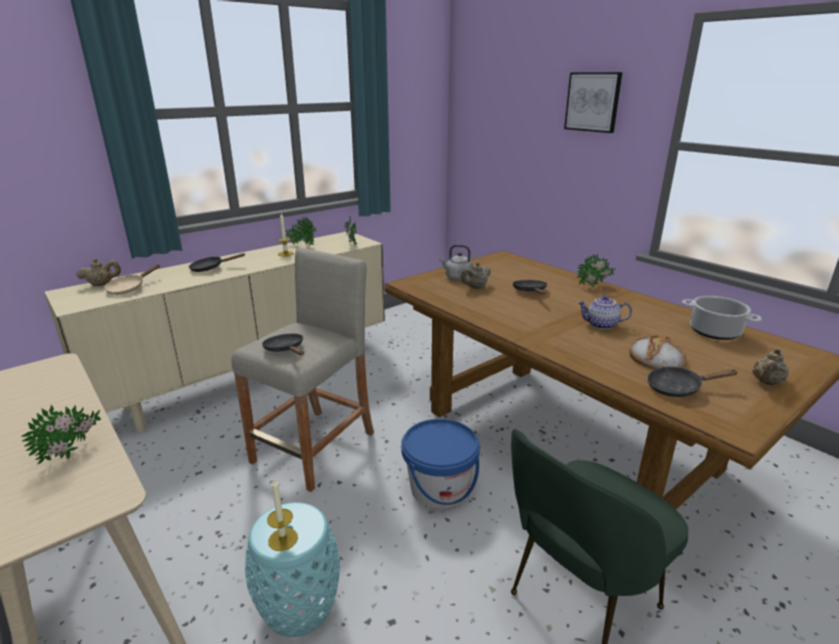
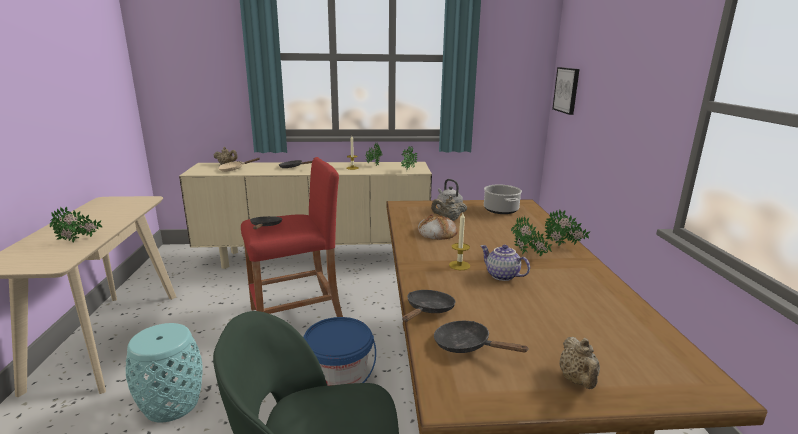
camera: 35 degrees right, 5 degrees down
beige stool [231,247,374,492] -> red stool [241,157,343,317]
candle [267,479,298,551] -> candle moved to [449,213,470,270]
black frying pan [513,280,547,295] -> black frying pan moved to [402,290,456,322]
picture [564,72,622,133] -> picture moved to [552,67,580,115]
bread [630,335,686,369] -> bread moved to [417,213,458,240]
cooking pot [682,296,762,340] -> cooking pot moved to [484,185,522,214]
beige teapot [752,348,789,385] -> beige teapot turned 75 degrees counterclockwise [560,337,600,389]
none -> potted plant [511,216,552,256]

